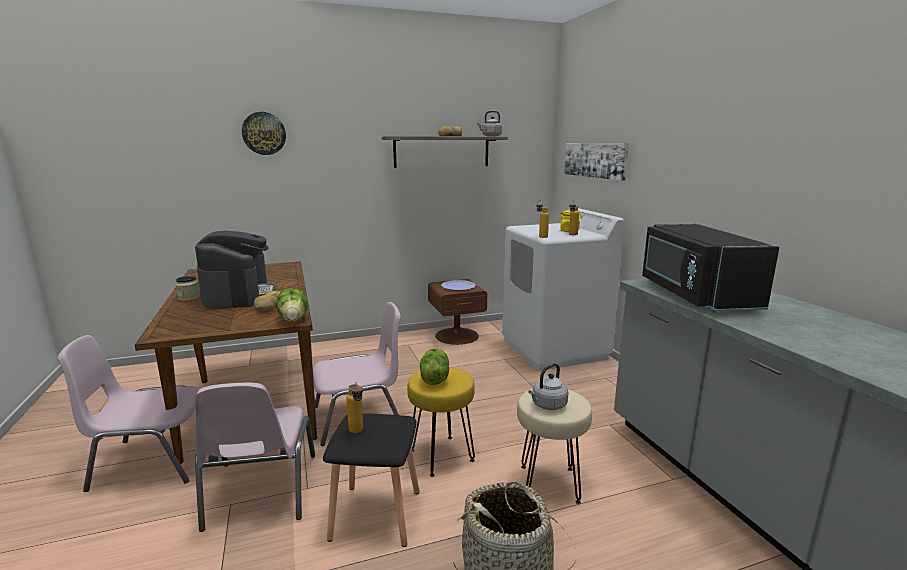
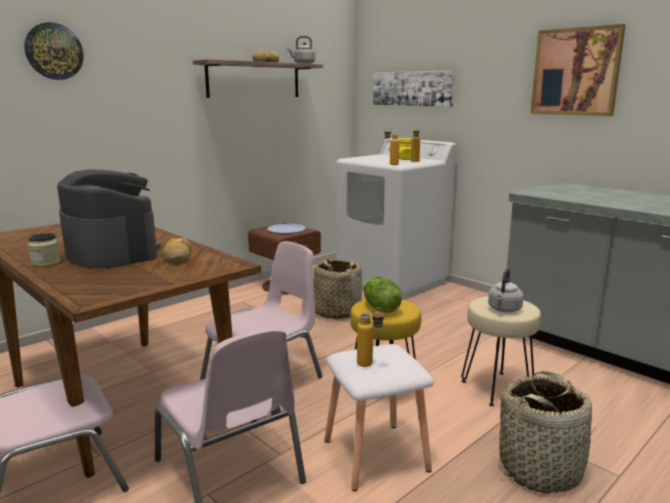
camera: 25 degrees left, 0 degrees up
lettuce [277,288,308,321] -> none
black stool [323,413,419,547] -> white stool [325,344,434,491]
black microwave [642,224,779,312] -> none
none -> basket [313,257,362,319]
none -> picture [530,24,626,116]

